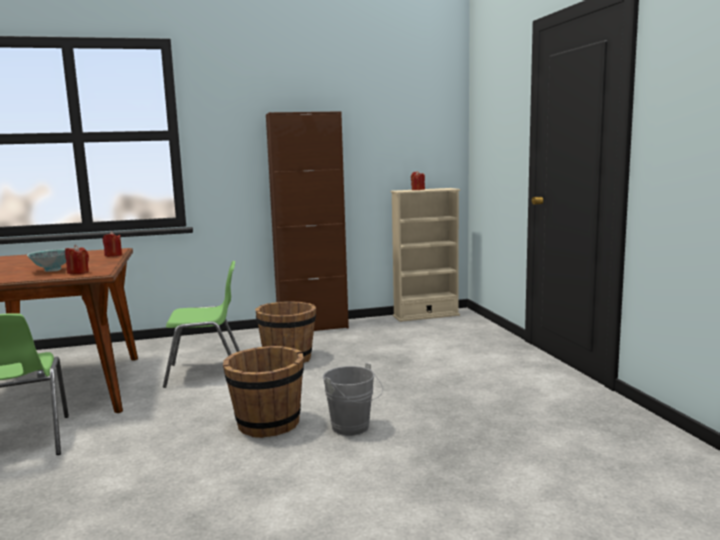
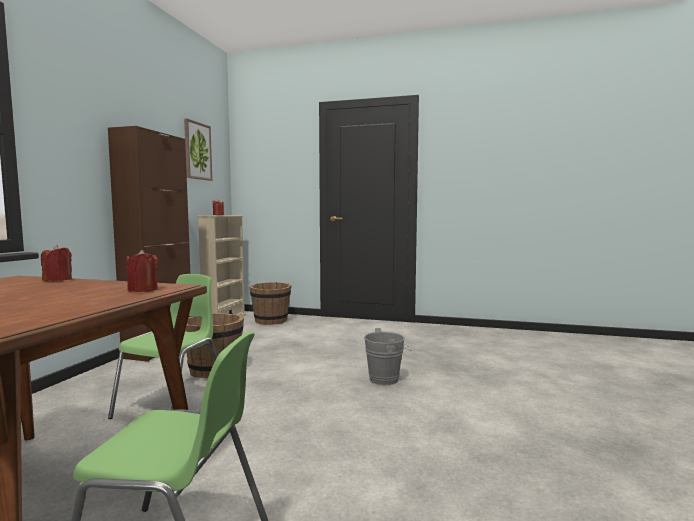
camera: 60 degrees left, 5 degrees down
bowl [27,249,66,272] -> none
brown bucket [223,346,304,438] -> brown bucket moved to [250,282,291,325]
none -> picture [184,119,212,181]

